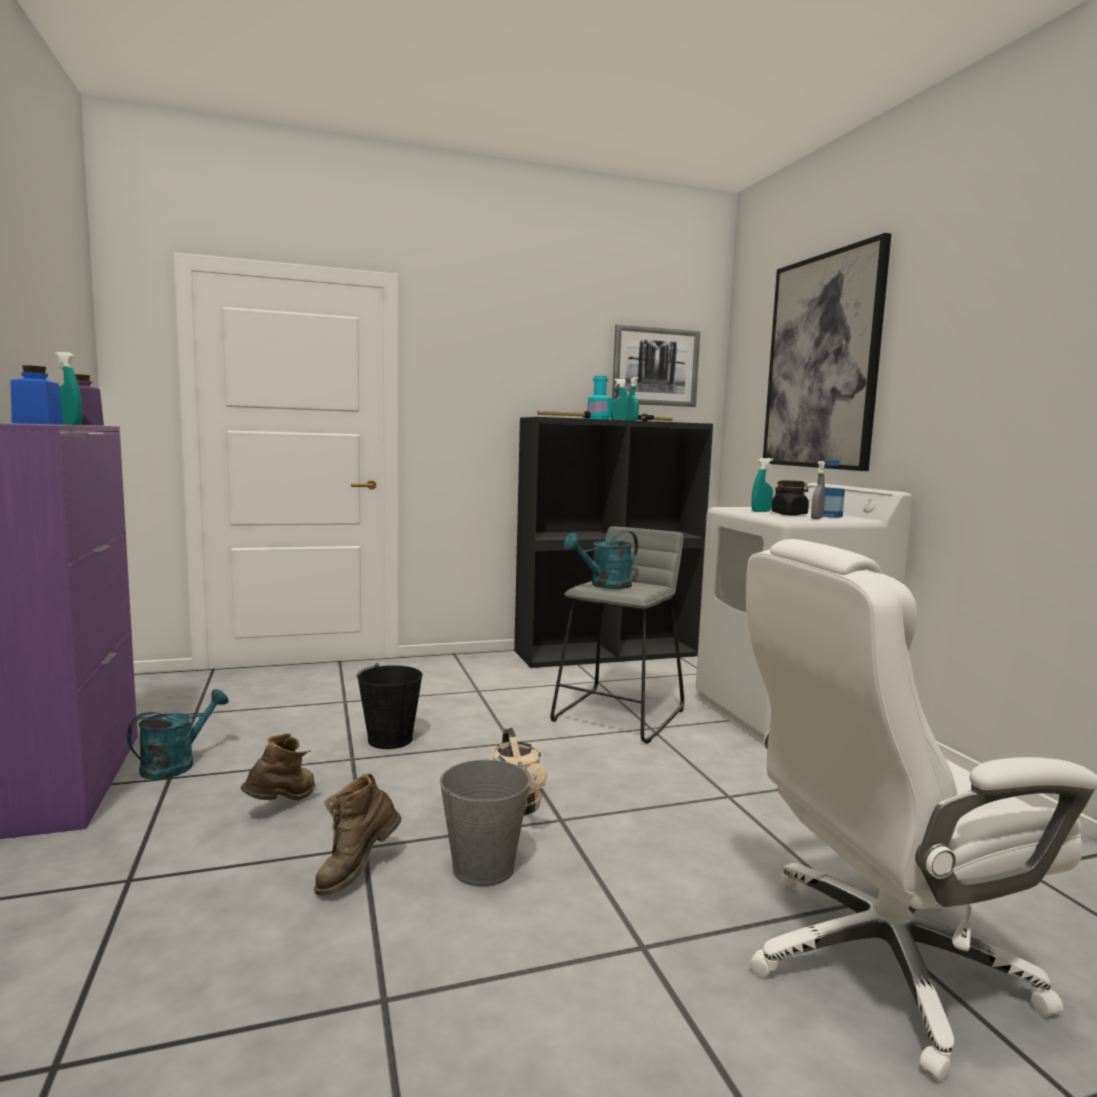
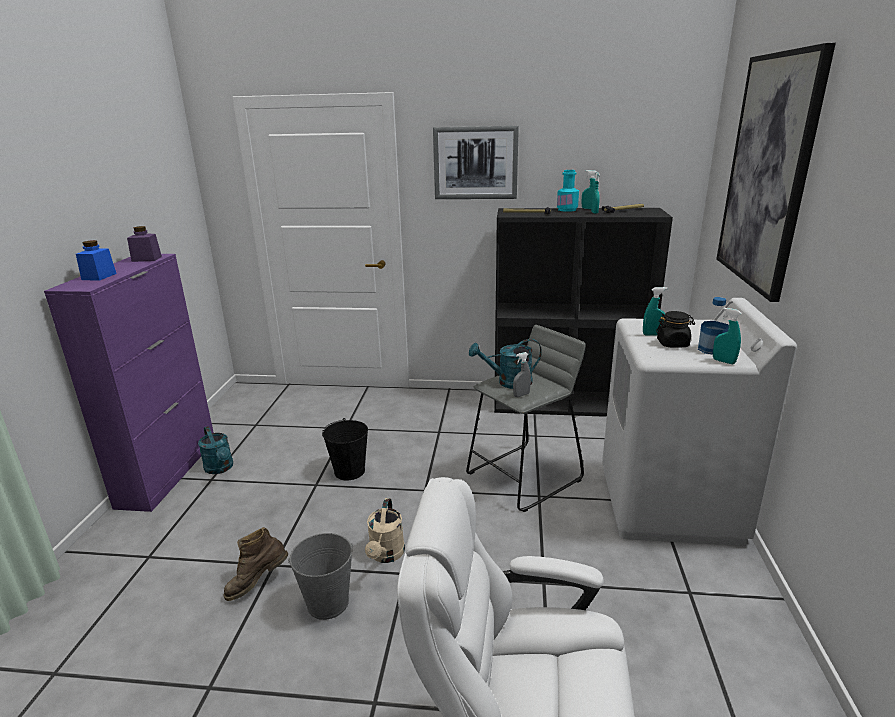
camera: 25 degrees right, 15 degrees up
turquoise spray bottle [55,352,82,425] -> turquoise spray bottle moved to [713,307,742,364]
turquoise watering can [127,689,229,780] -> turquoise watering can turned 90 degrees clockwise [198,426,233,474]
brown boot [241,733,315,801] -> none
picture [612,324,700,407] -> picture moved to [433,126,519,199]
grey spray bottle [811,461,825,519] -> grey spray bottle moved to [513,352,531,397]

